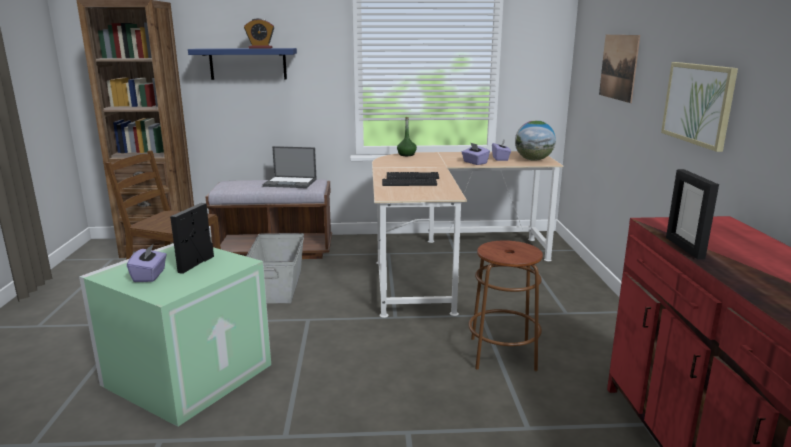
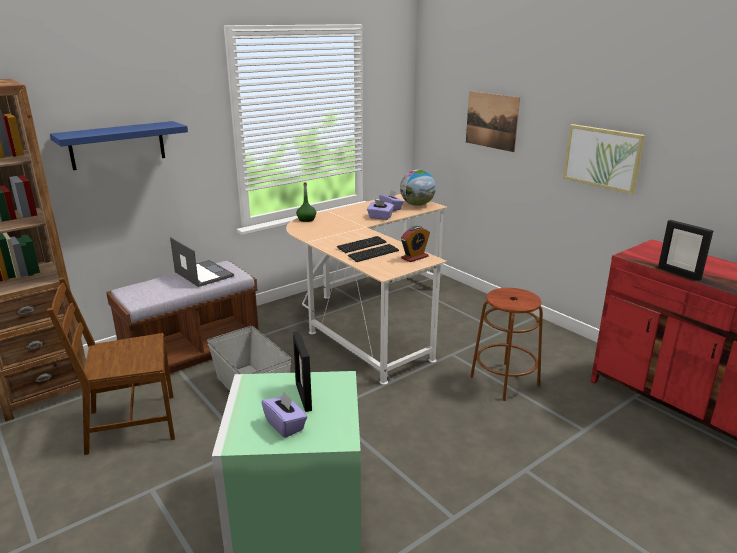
camera: 35 degrees left, 5 degrees up
alarm clock [244,18,274,49] -> alarm clock moved to [401,226,430,262]
laptop [263,146,317,188] -> laptop turned 105 degrees counterclockwise [170,237,234,287]

